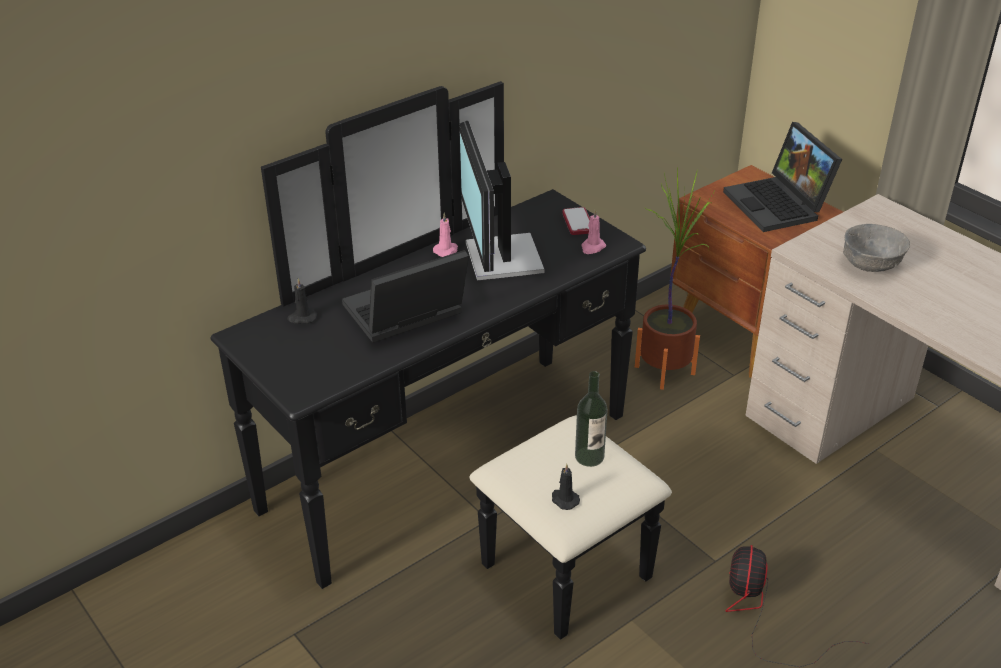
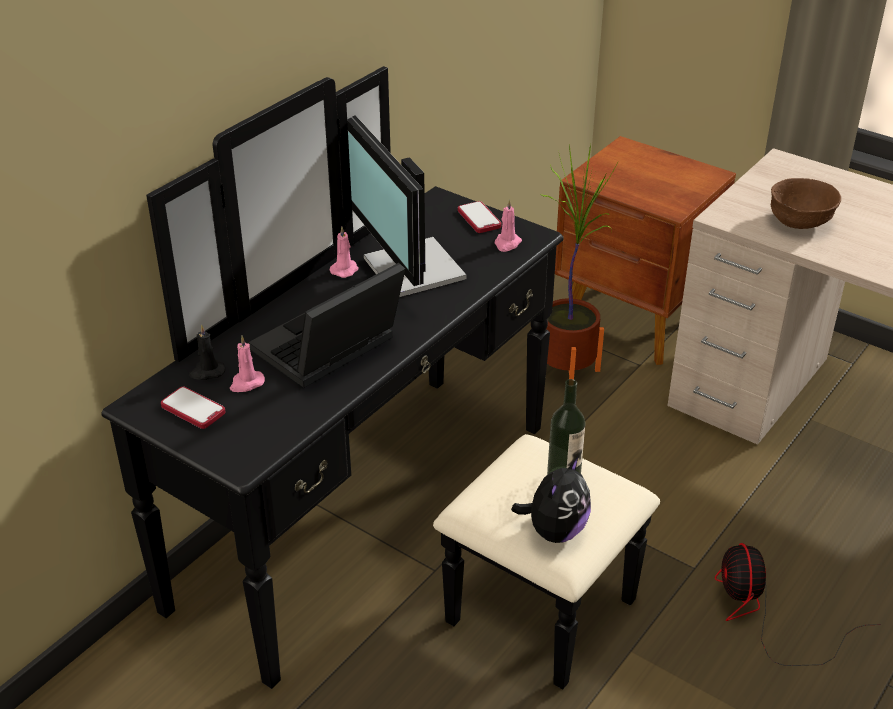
camera: 15 degrees left, 0 degrees up
black candle [552,464,580,510] -> plush toy [511,456,591,543]
laptop [723,122,842,232] -> none
grey bowl [843,224,910,272] -> brown bowl [771,178,841,229]
none -> phone [161,387,225,429]
none -> pink candle [230,336,265,392]

